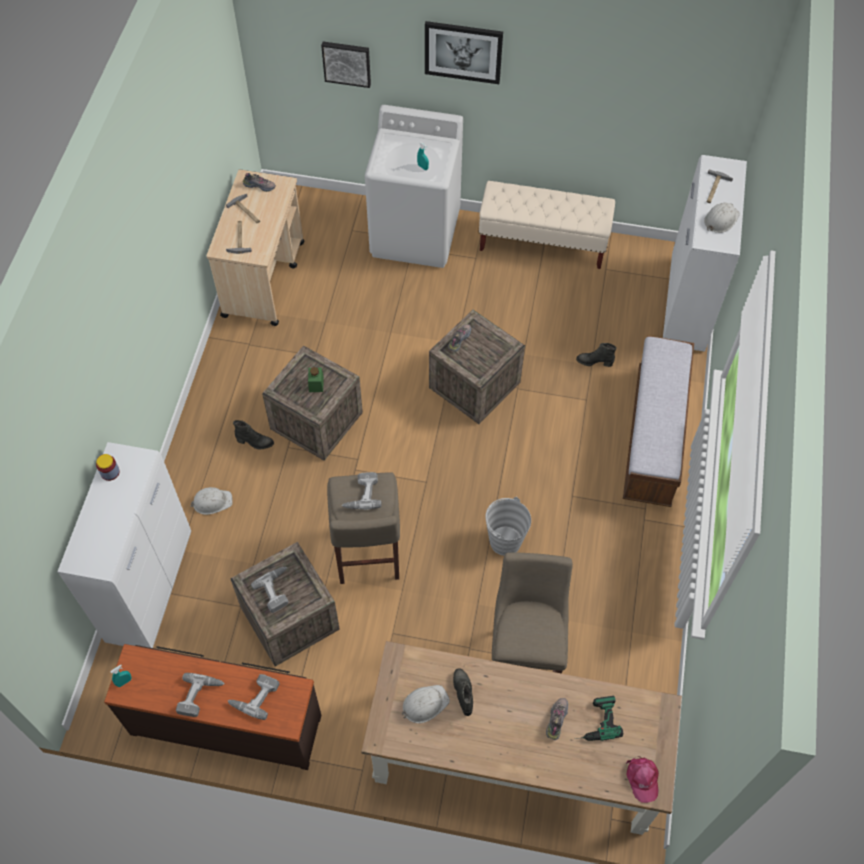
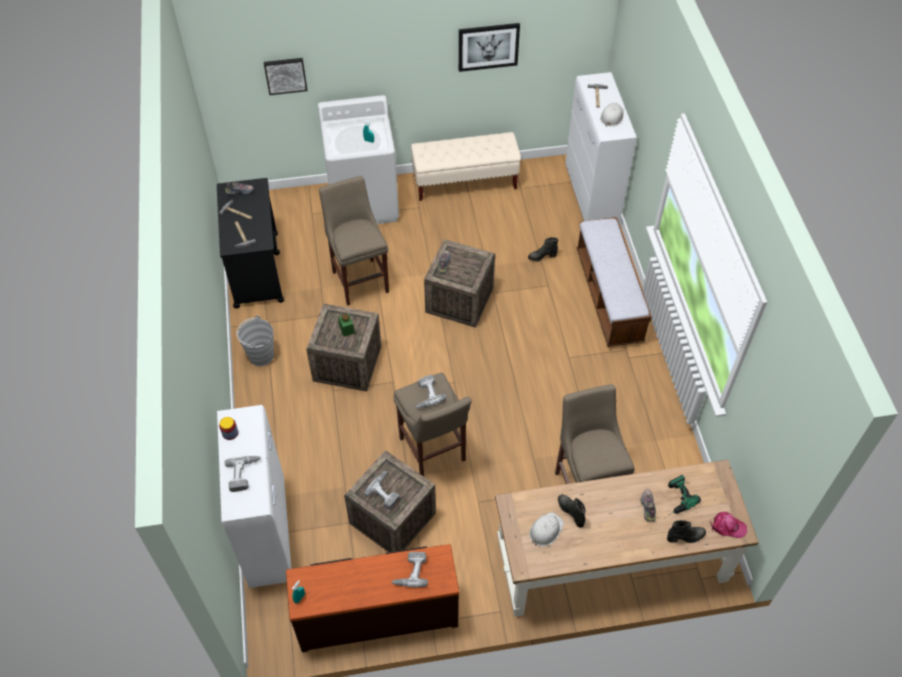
camera: 20 degrees left, 5 degrees down
power drill [176,673,224,717] -> power drill moved to [225,456,261,492]
white hard hat [190,487,233,515] -> none
beige cart [207,170,304,326] -> black cart [217,178,284,309]
black boot [233,420,274,450] -> black boot moved to [667,520,706,543]
picture [425,21,503,84] -> picture moved to [459,23,520,72]
grey bucket [485,497,531,556] -> grey bucket moved to [237,316,274,366]
pink cap [626,756,659,803] -> pink cap turned 45 degrees counterclockwise [710,512,747,538]
none -> beige stool [319,176,389,306]

